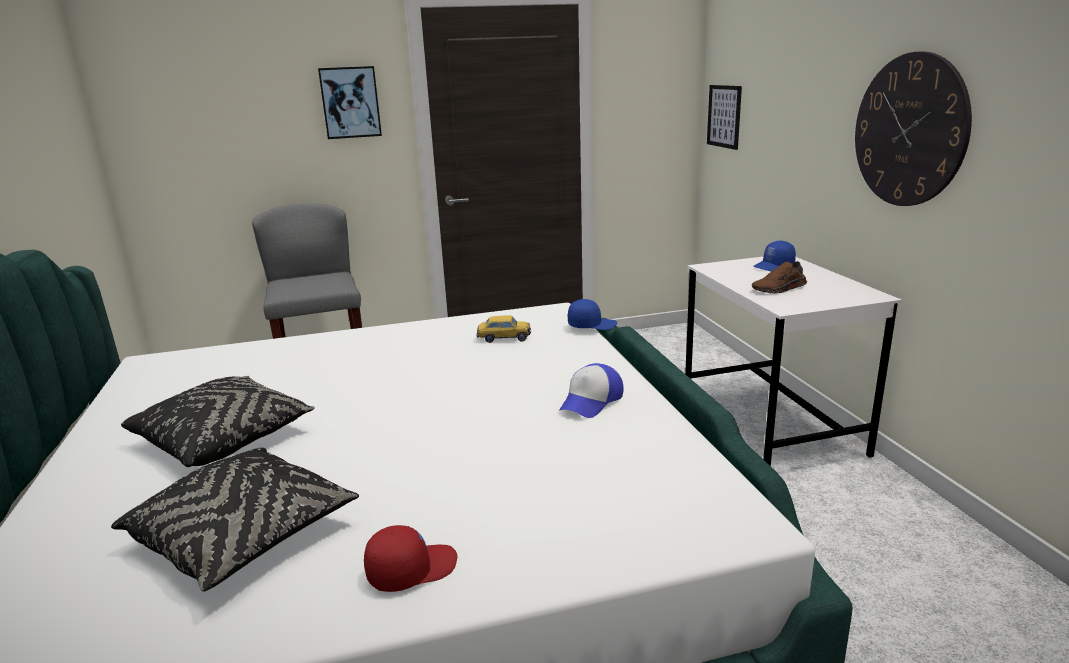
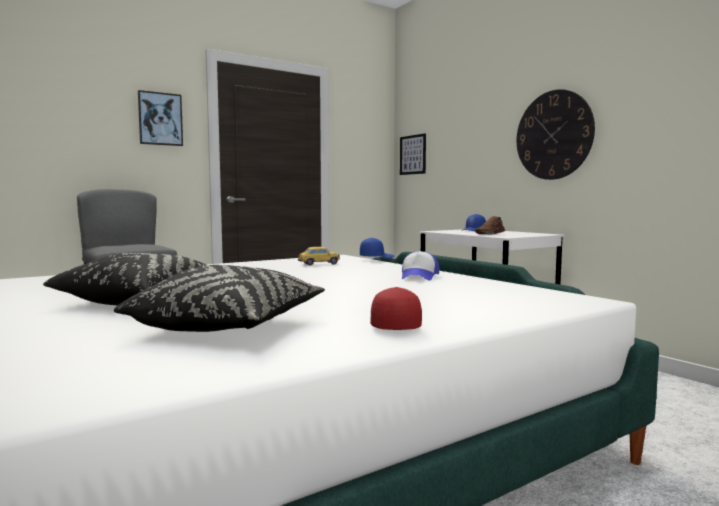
camera: 20 degrees left, 15 degrees down
red cap [364,525,457,592] -> red cap turned 45 degrees counterclockwise [370,287,422,330]

